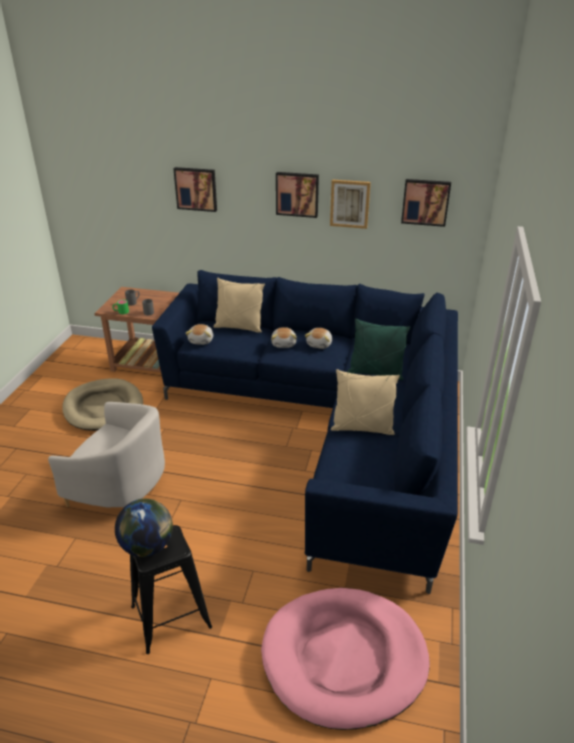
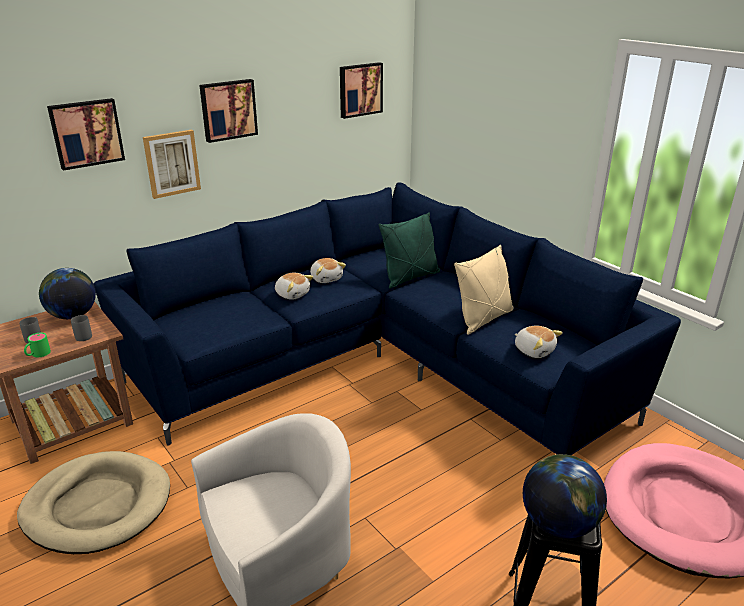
camera: 50 degrees left, 5 degrees down
plush toy [185,324,213,345] -> plush toy moved to [515,326,563,358]
beige pillow [213,278,265,333] -> none
picture [330,179,371,229] -> picture moved to [143,130,201,199]
none -> globe [39,268,96,319]

